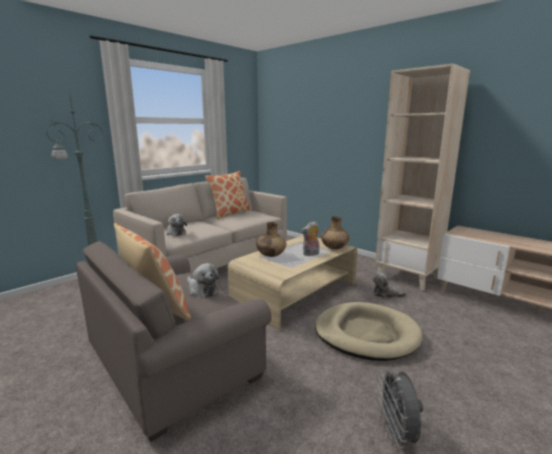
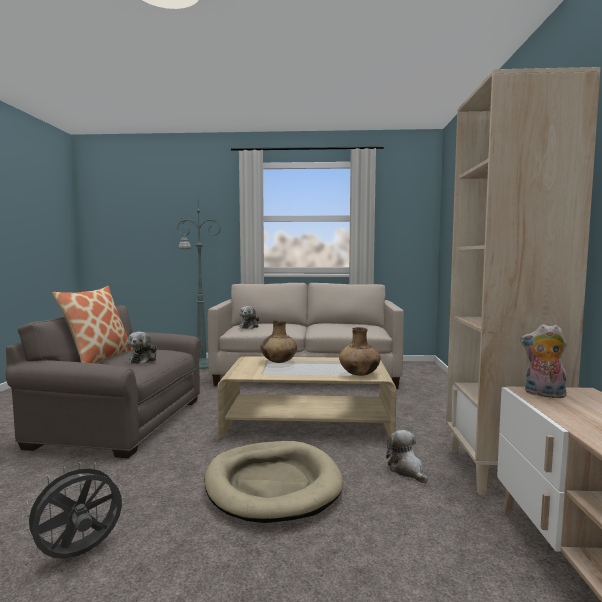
camera: 50 degrees right, 10 degrees down
pillow [205,171,251,219] -> none
plush toy [301,221,319,256] -> plush toy moved to [520,324,567,398]

